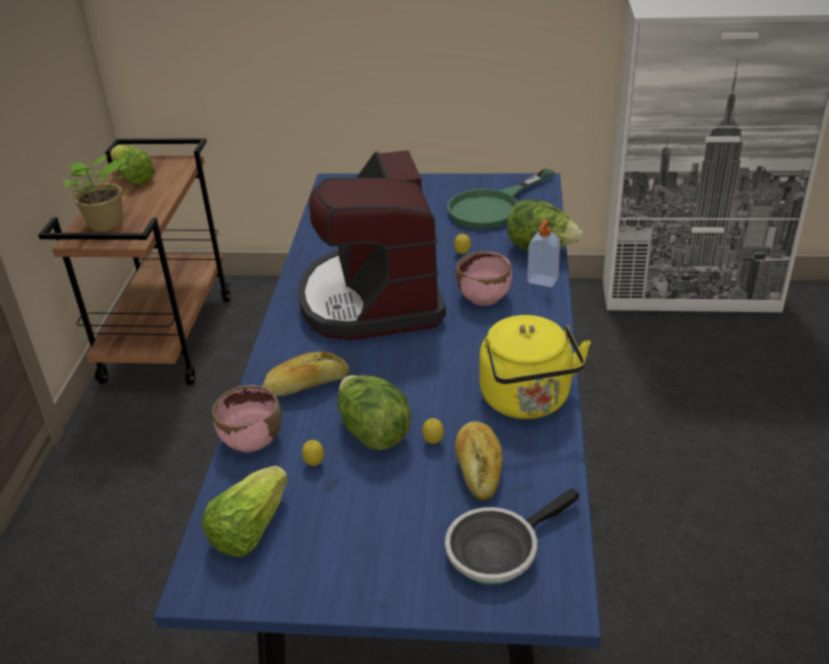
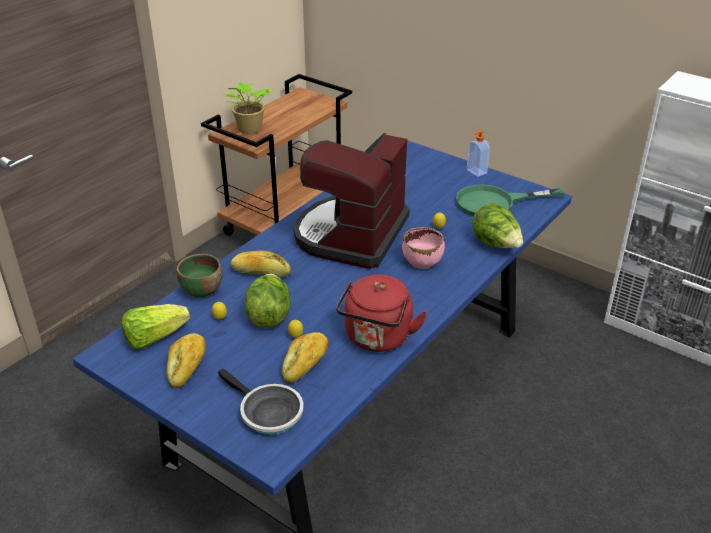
camera: 30 degrees right, 0 degrees up
lettuce [110,145,155,185] -> none
pink bowl [212,385,282,453] -> green bowl [177,254,223,297]
frying pan [445,488,579,585] -> frying pan turned 135 degrees counterclockwise [218,368,304,435]
yellow kettle [479,315,591,419] -> red kettle [336,275,427,352]
soap dispenser [527,220,560,287] -> soap dispenser moved to [467,130,490,177]
none -> bread [166,333,206,388]

